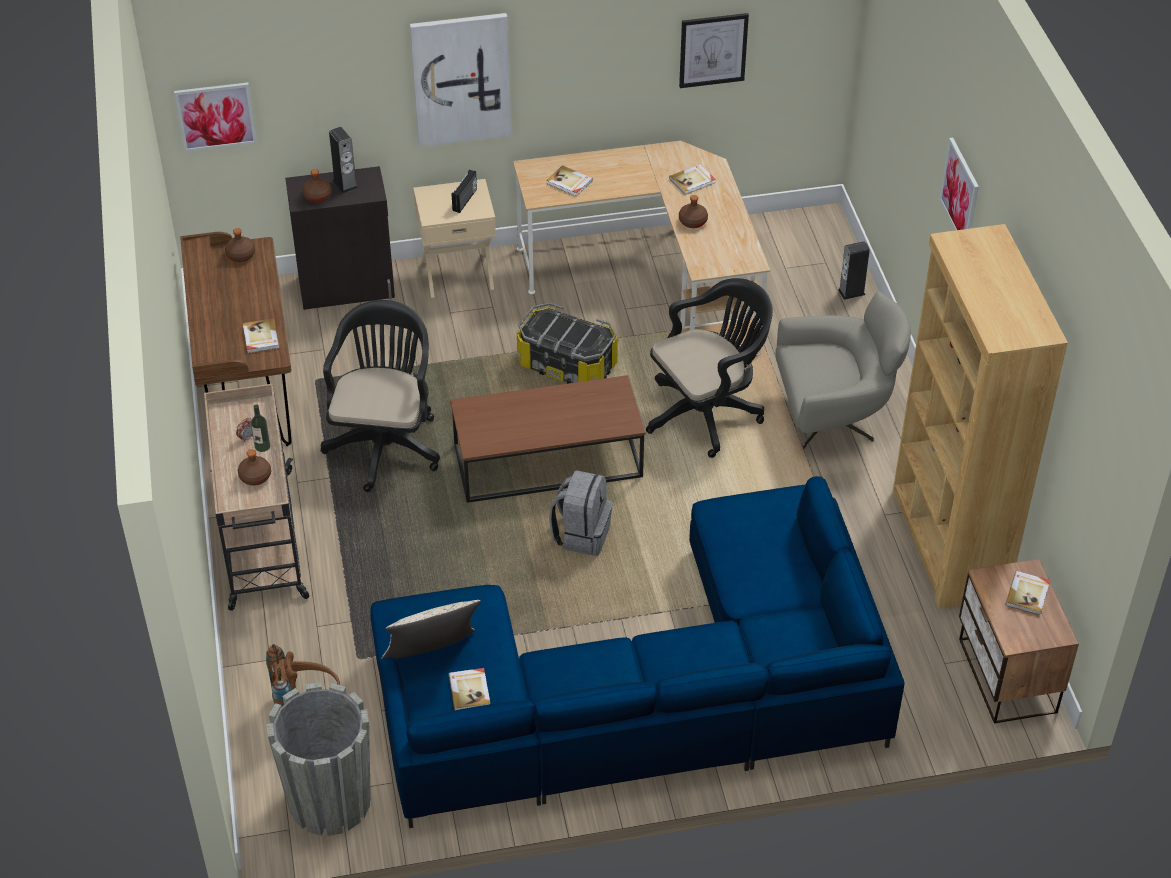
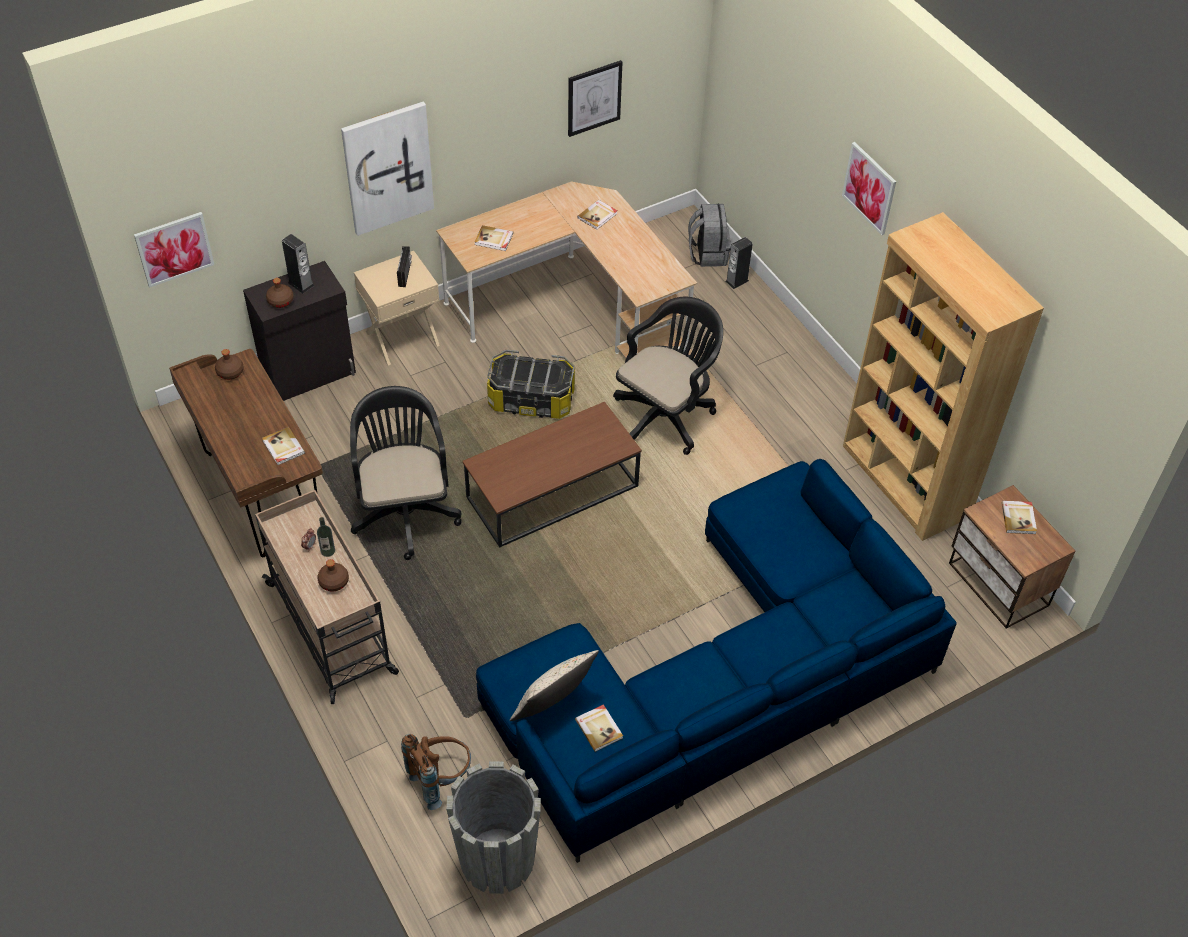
camera: 20 degrees left, 5 degrees up
grey backpack [549,470,613,556] -> grey backpack moved to [688,204,731,267]
brown bottle [679,195,708,228] -> none
grey armchair [775,292,911,448] -> none

